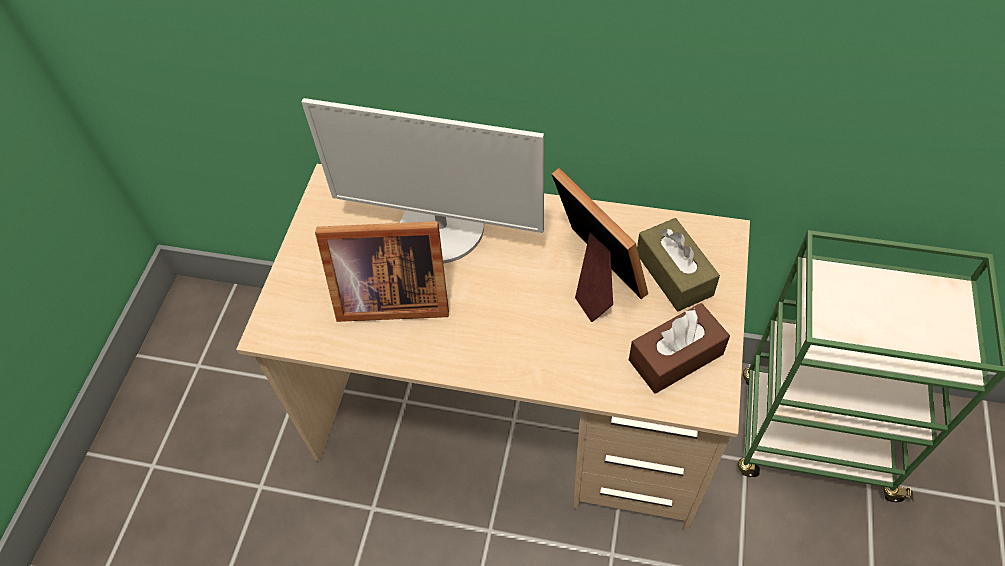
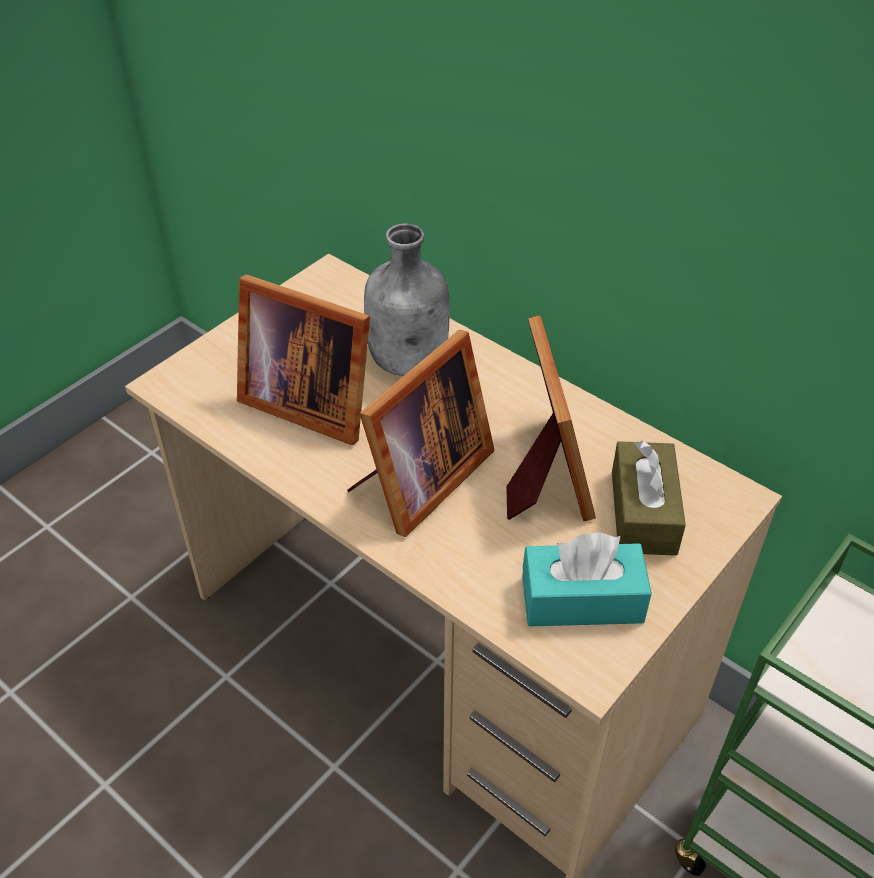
camera: 25 degrees right, 10 degrees down
monitor [302,98,544,263] -> grey bottle [364,224,450,376]
brown tissue box [629,303,730,394] -> turquoise tissue box [522,532,652,627]
none -> picture frame [347,330,495,537]

